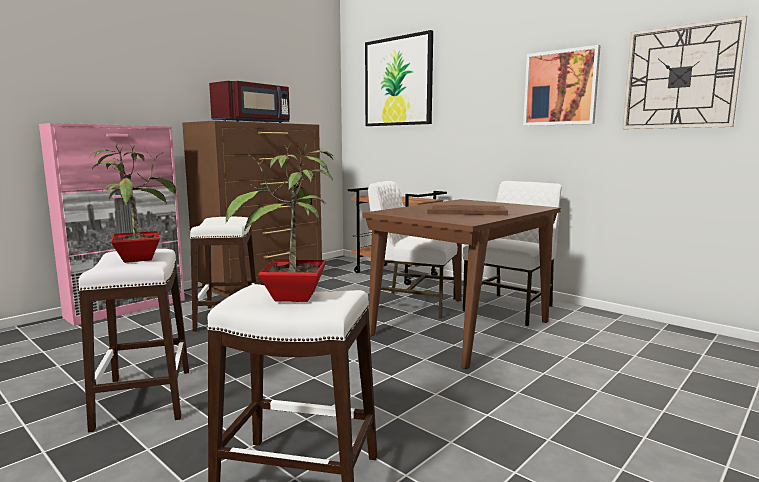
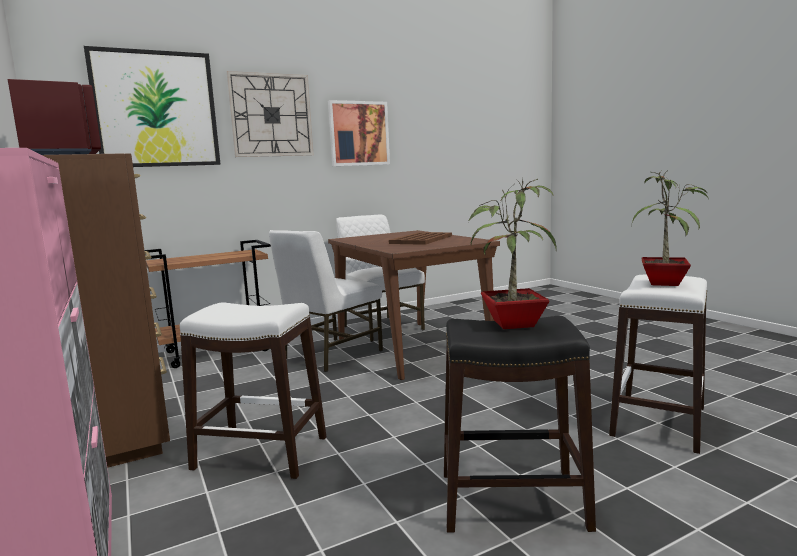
camera: 70 degrees left, 0 degrees up
white stool [78,249,189,432] -> black stool [444,316,596,532]
wall clock [622,16,747,129] -> wall clock moved to [227,71,314,157]

